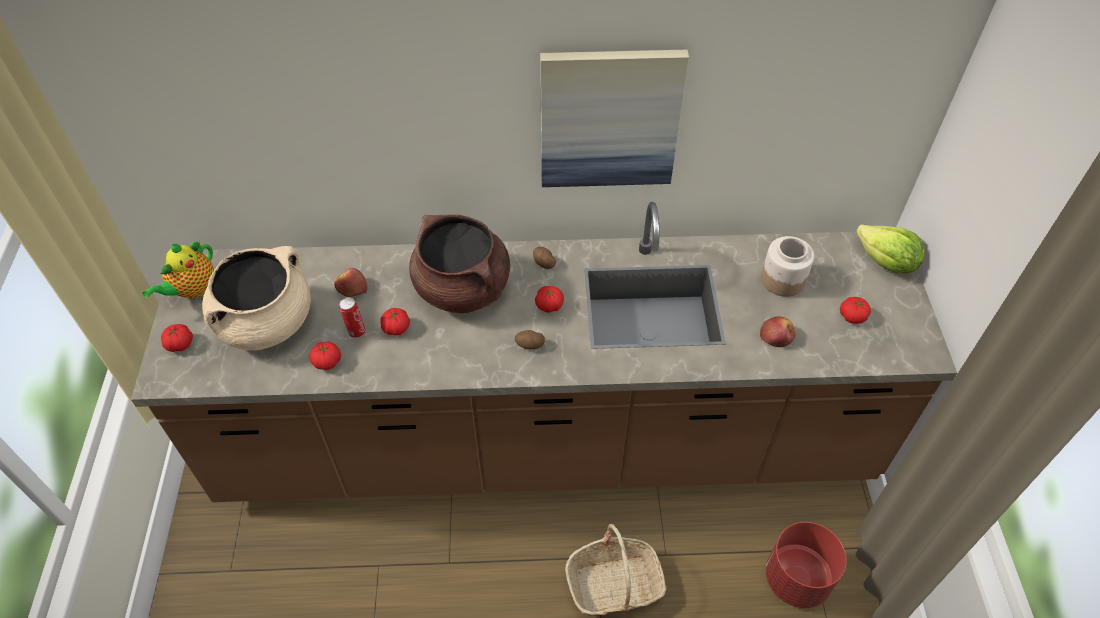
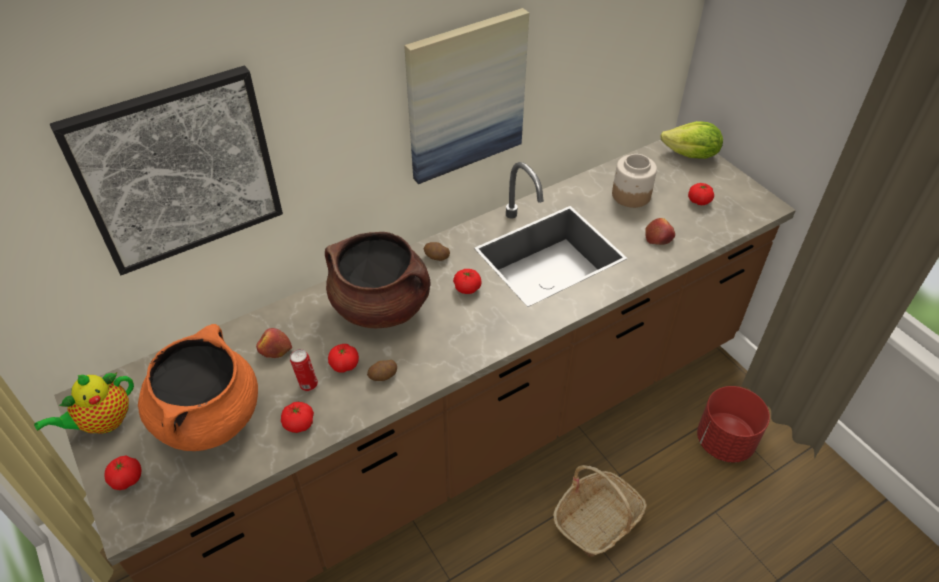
camera: 30 degrees left, 5 degrees down
teapot [142,240,214,299] -> teapot turned 45 degrees clockwise [34,372,134,434]
beige cooking pot [202,246,311,350] -> orange cooking pot [138,324,258,451]
potato [515,330,545,350] -> potato moved to [367,360,397,381]
none -> picture [50,65,283,275]

